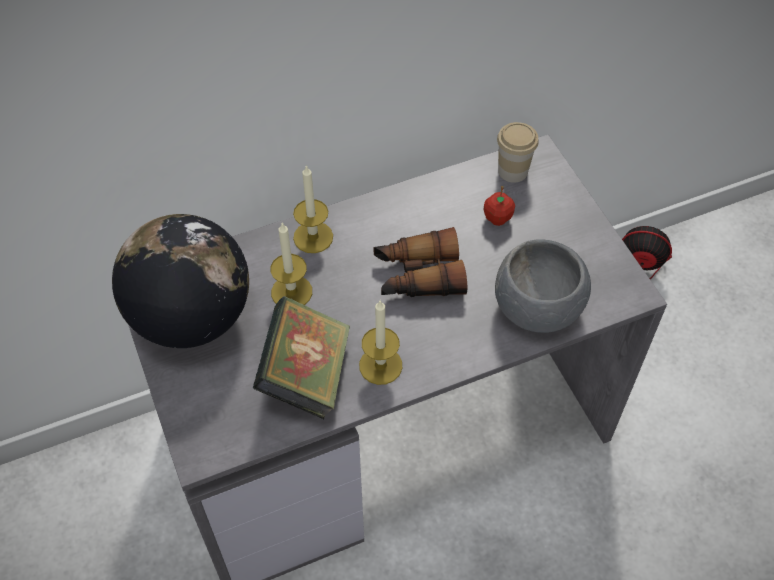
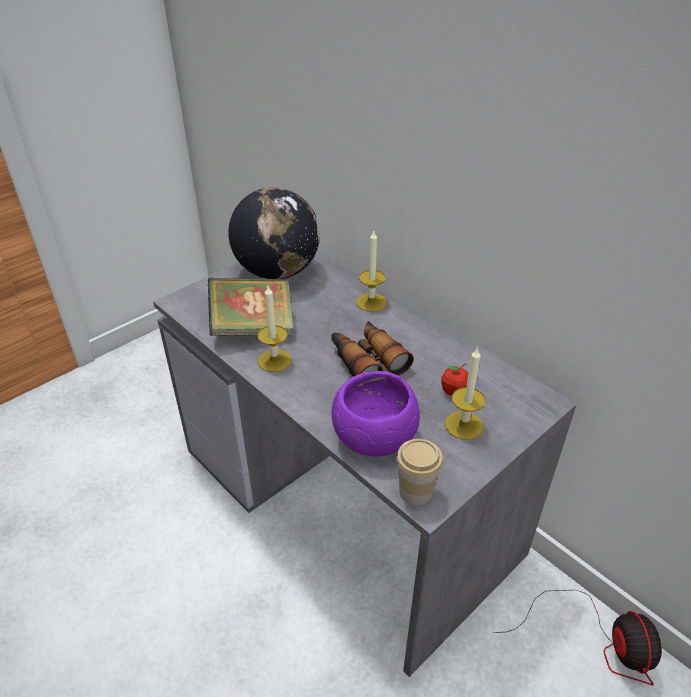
camera: 70 degrees right, 15 degrees down
candle [271,222,312,305] -> candle moved to [445,347,486,440]
grey bowl [495,239,591,333] -> purple bowl [332,371,420,457]
cup [497,122,539,183] -> cup moved to [396,439,443,505]

